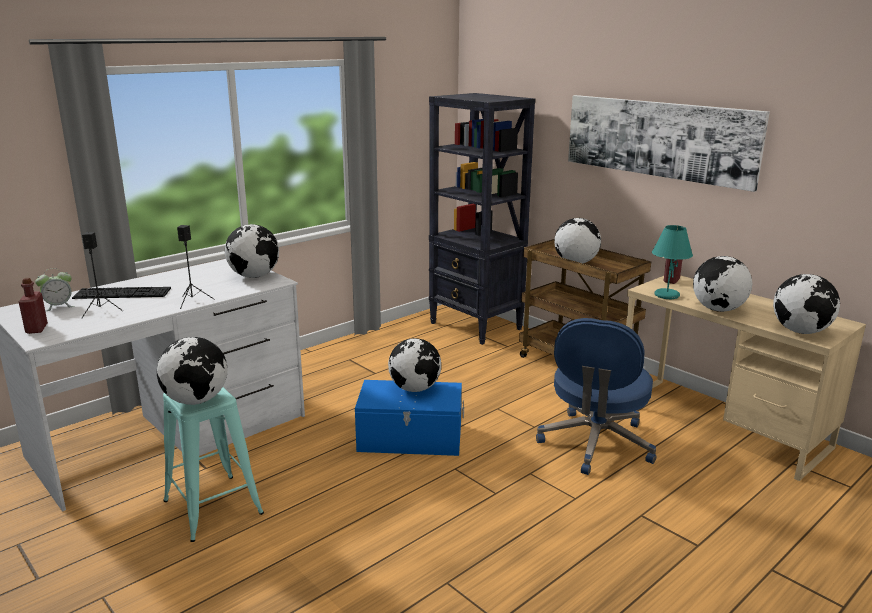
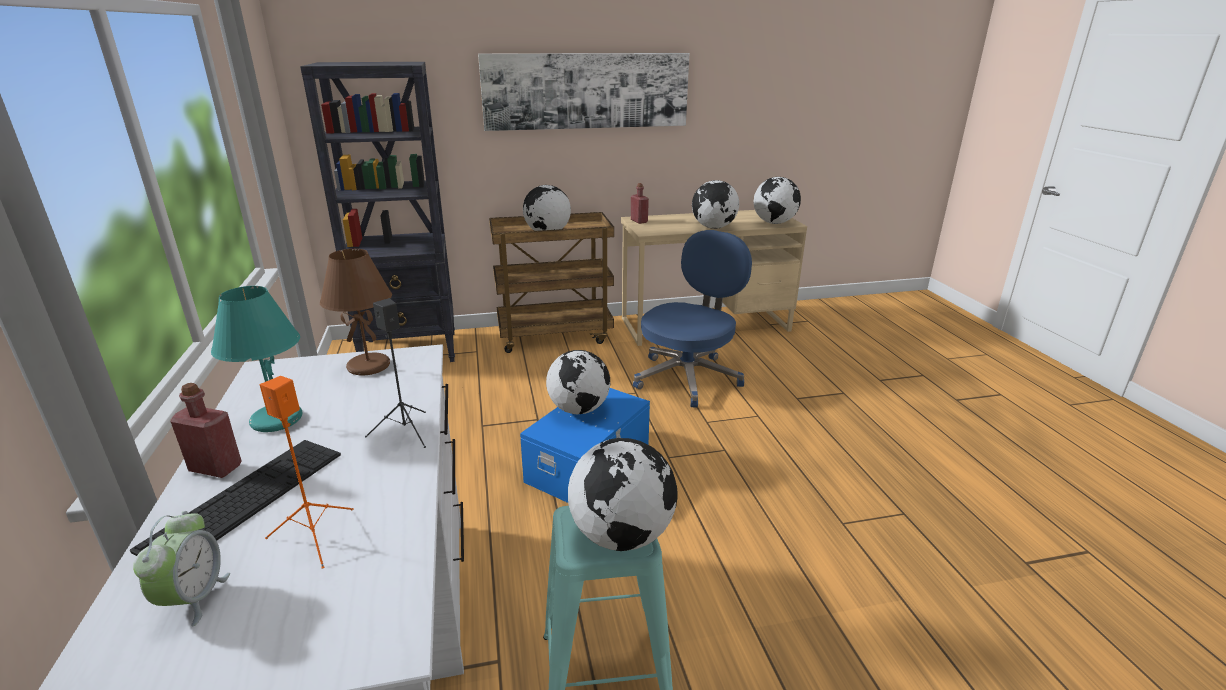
camera: 60 degrees left, 5 degrees up
red bottle [19,278,48,334] -> red bottle moved to [171,383,242,478]
black speaker [82,232,123,318] -> orange speaker [260,376,354,569]
globe [225,224,279,278] -> brown table lamp [320,249,392,375]
blue office chair [536,318,657,475] -> blue office chair turned 105 degrees counterclockwise [633,230,752,408]
turquoise table lamp [652,225,693,299] -> turquoise table lamp moved to [211,286,302,432]

